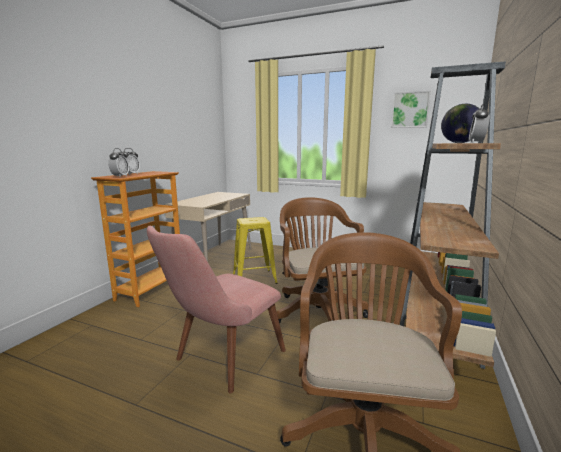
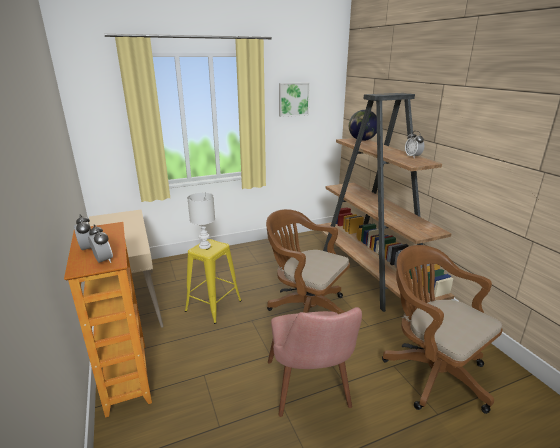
camera: 45 degrees left, 10 degrees up
none -> white table lamp [187,192,215,249]

